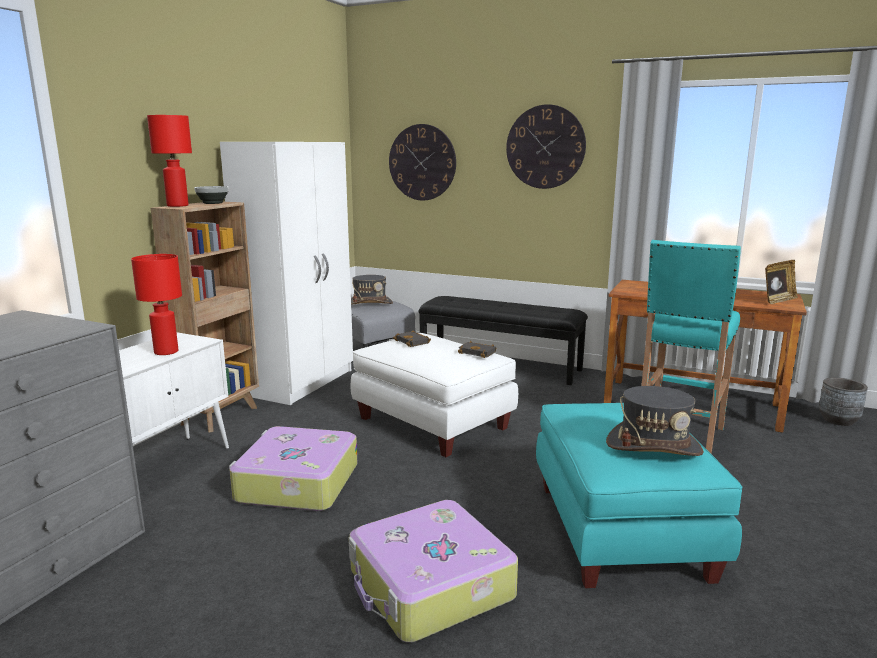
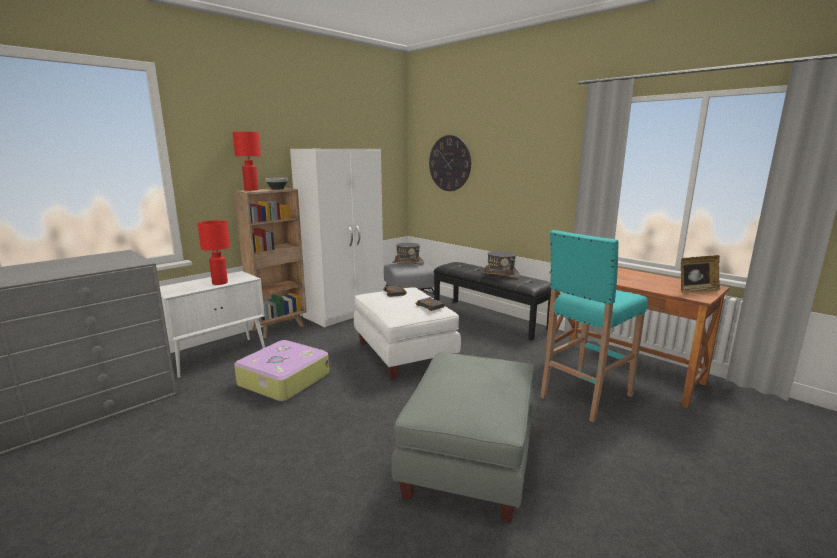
camera: 20 degrees right, 0 degrees up
suitcase [349,500,518,643] -> none
wall clock [506,104,586,189] -> none
turquoise ottoman [536,403,743,588] -> grey ottoman [391,352,533,523]
grey hat [606,386,704,456] -> grey hat moved to [482,251,520,278]
grey planter [819,377,868,426] -> none

